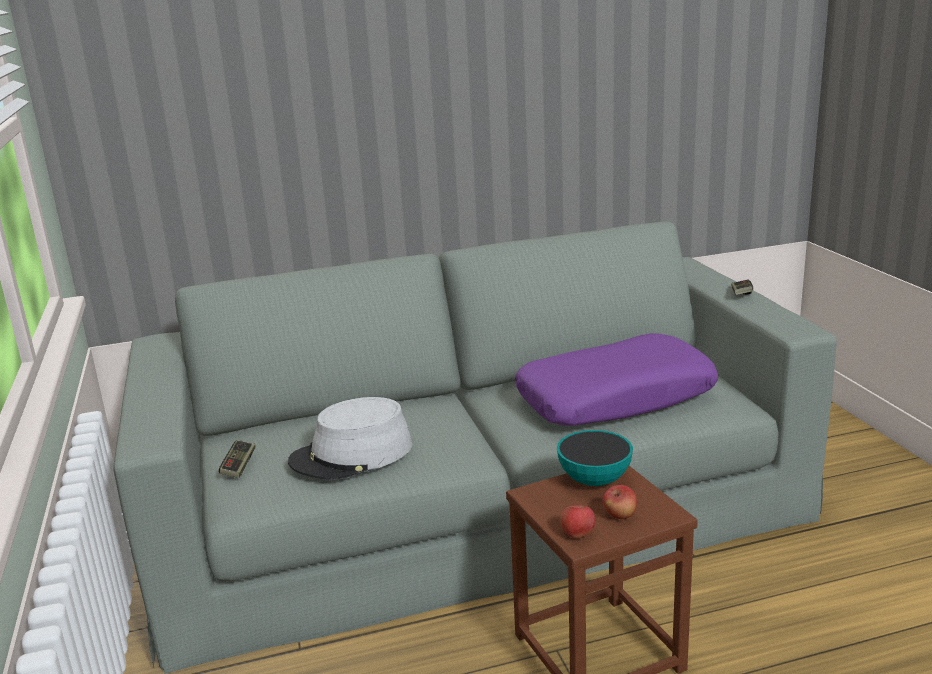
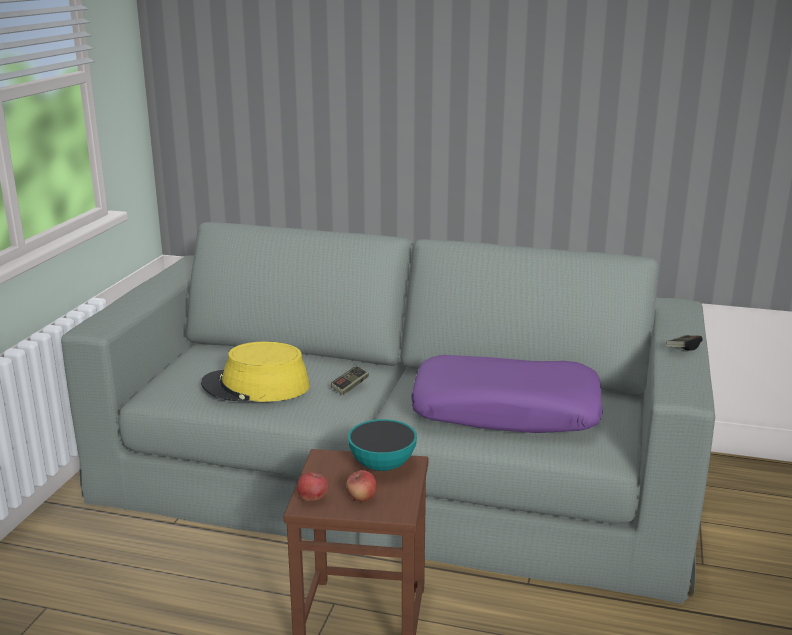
camera: 30 degrees right, 0 degrees up
game controller [219,440,255,478] -> game controller moved to [331,366,369,395]
grey hat [288,397,412,480] -> yellow hat [201,342,310,402]

